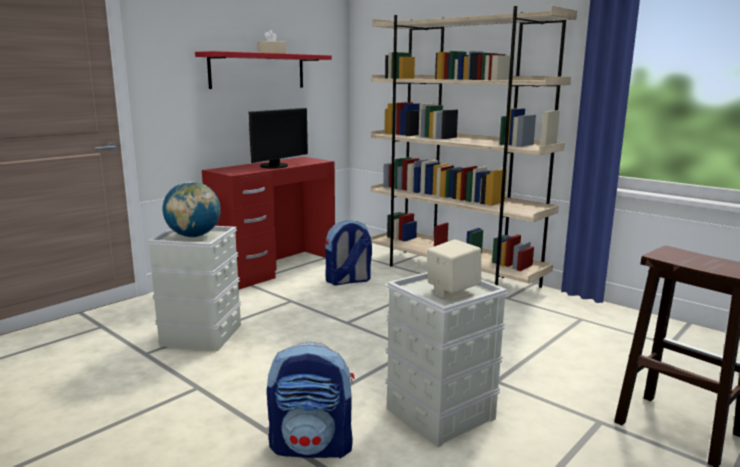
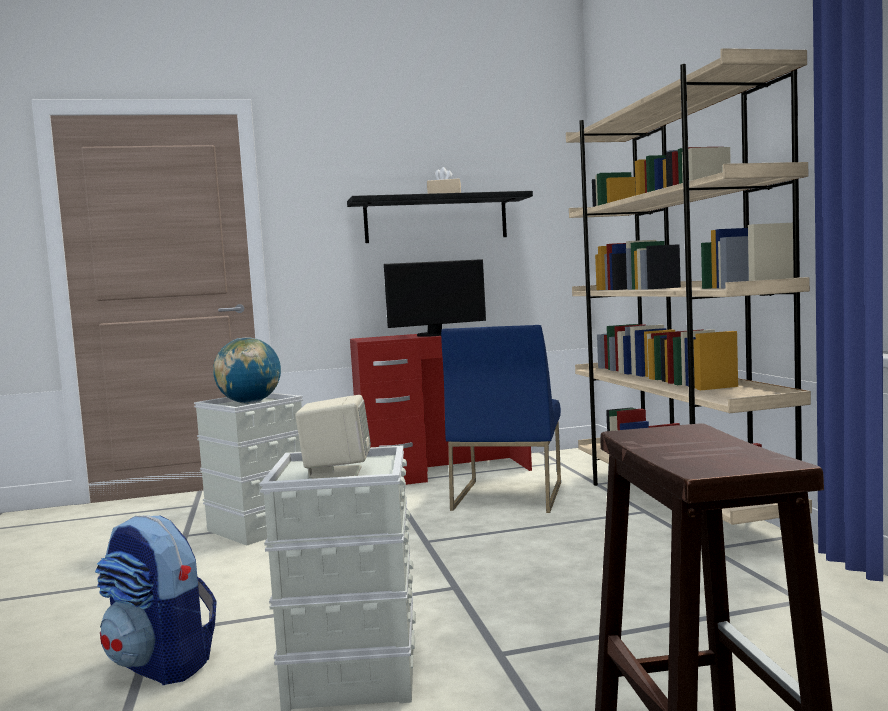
camera: 35 degrees right, 10 degrees down
red shelf [195,51,332,89] -> black shelf [347,191,533,243]
backpack [325,220,372,285] -> blue chair [441,325,561,513]

